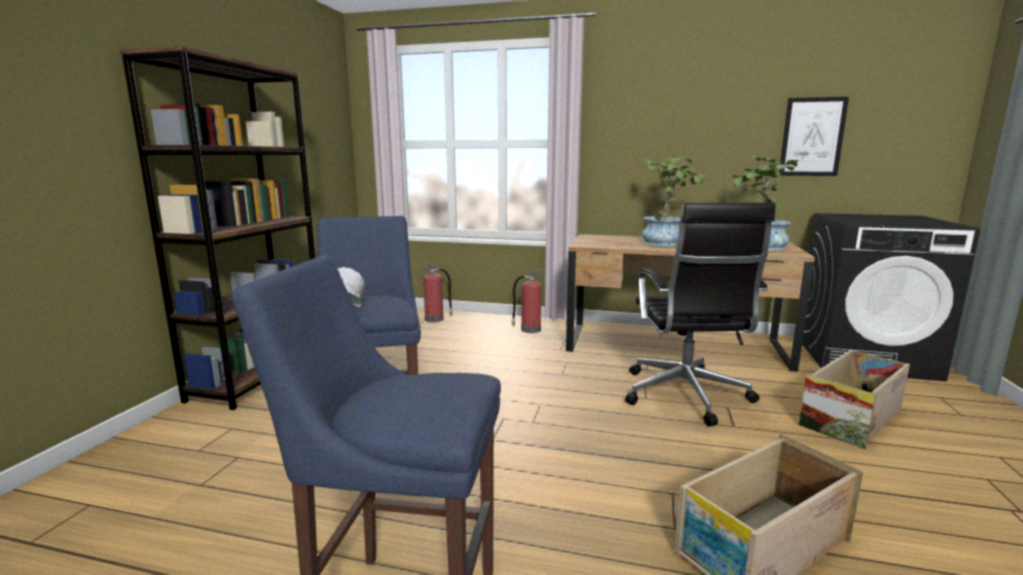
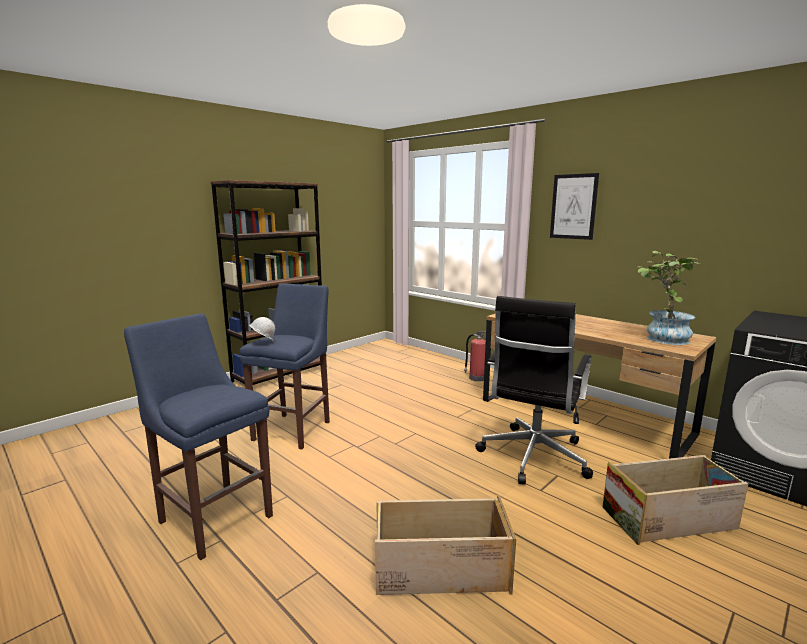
camera: 30 degrees right, 0 degrees up
fire extinguisher [420,263,453,322] -> none
potted plant [642,156,707,246] -> none
picture [779,97,849,176] -> picture moved to [550,173,599,240]

